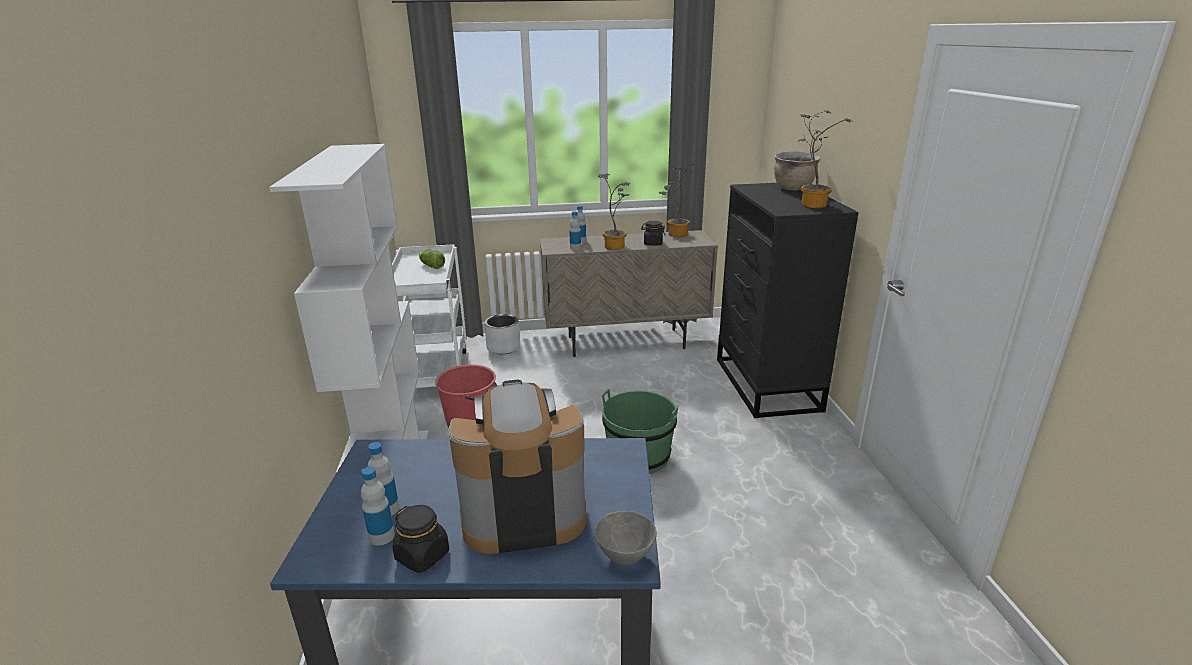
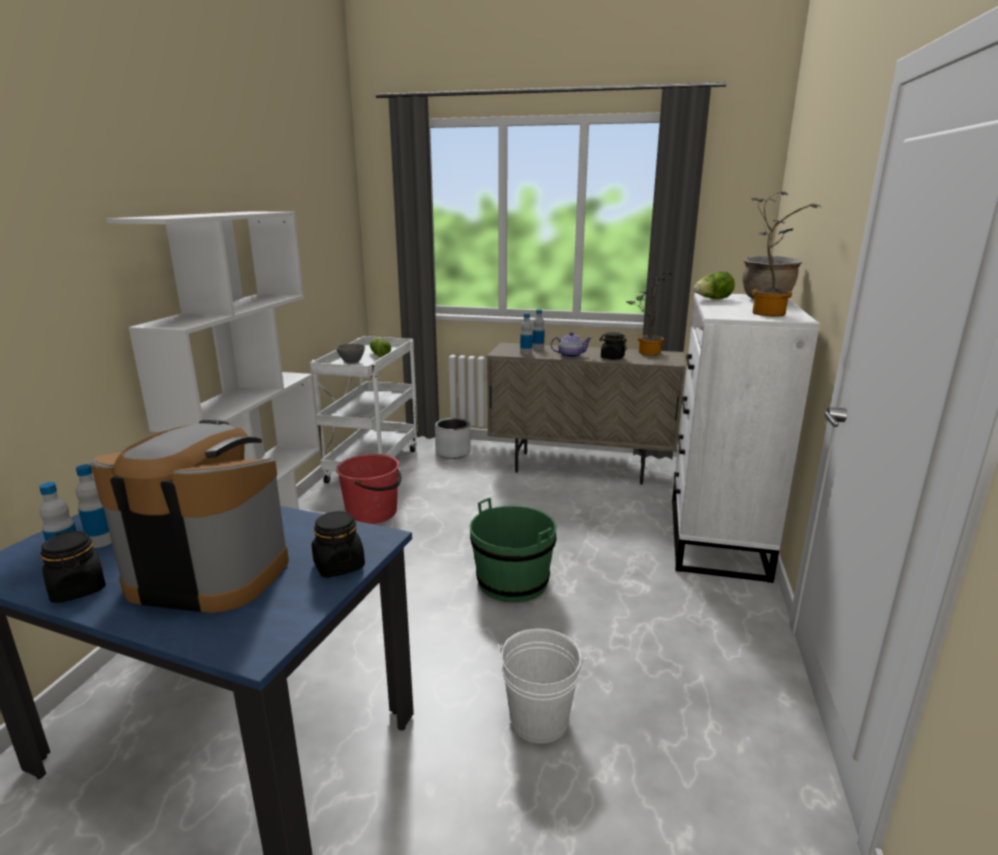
camera: 20 degrees right, 5 degrees down
grey bowl [595,511,657,565] -> grey bowl moved to [336,344,365,363]
potted plant [598,173,631,250] -> teapot [551,332,592,358]
black dresser [717,183,858,418] -> white dresser [672,293,820,583]
none -> black jar [312,511,365,578]
none -> white bucket [498,629,587,744]
none -> lettuce [693,271,735,299]

